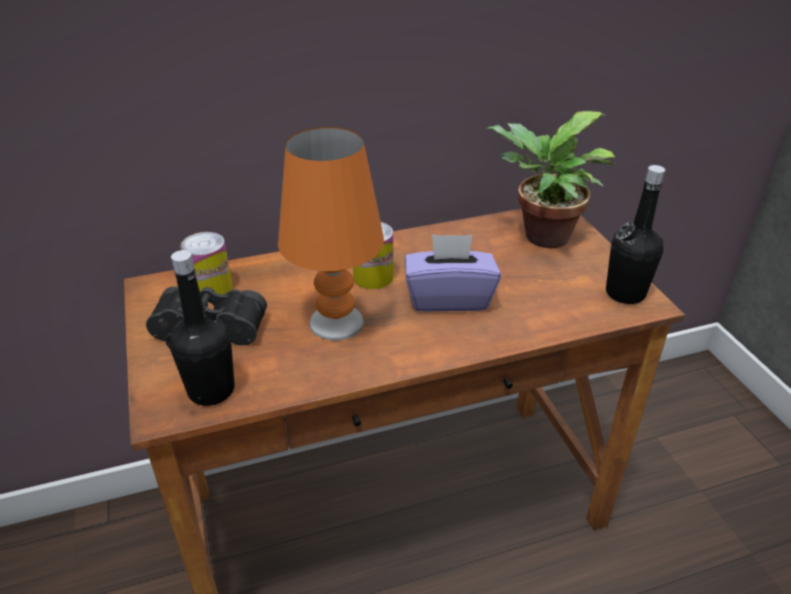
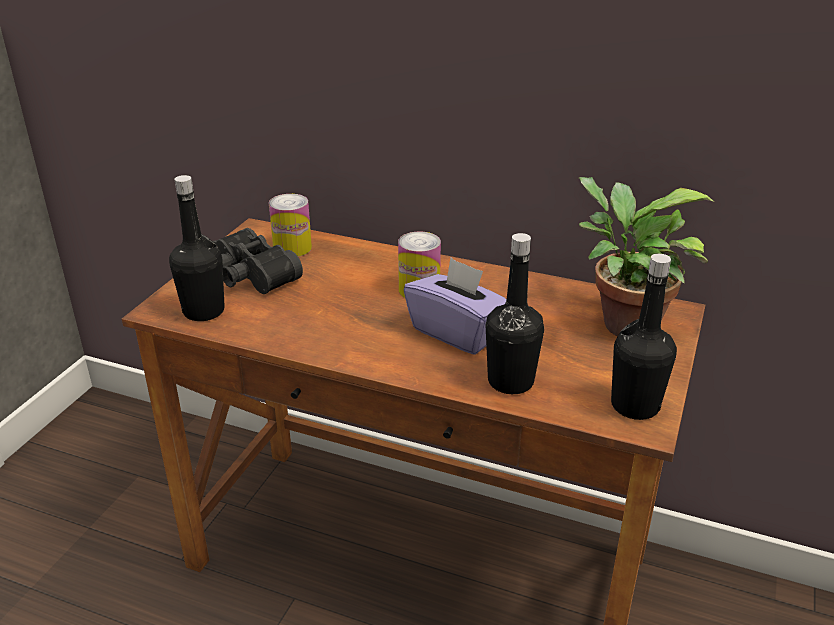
camera: 40 degrees right, 5 degrees down
orange table lamp [278,127,384,341] -> none
none -> black bottle [486,233,544,394]

